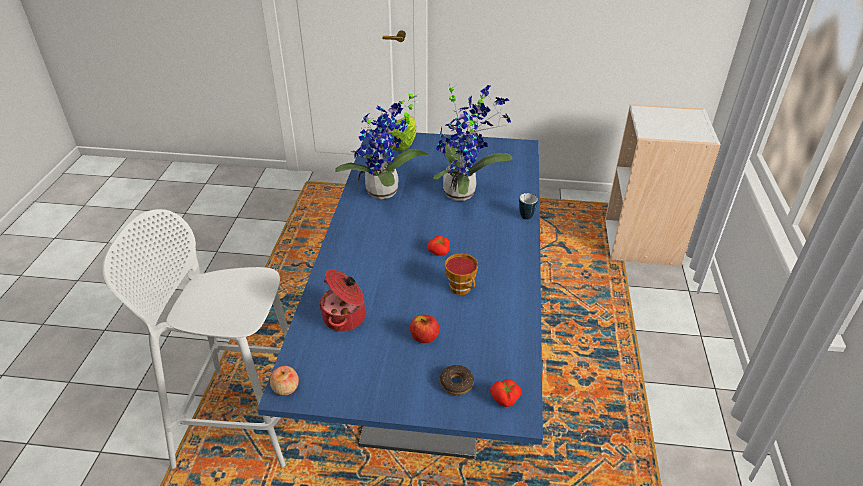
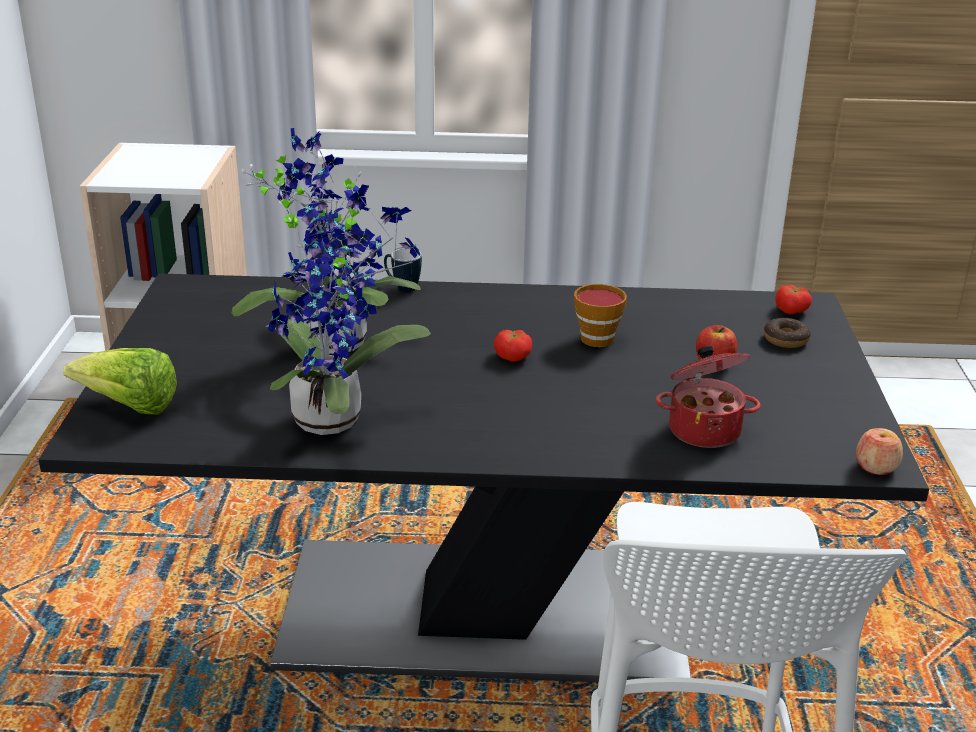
camera: 95 degrees left, 10 degrees down
blue dining table [257,129,543,459] -> black dining table [38,273,929,682]

